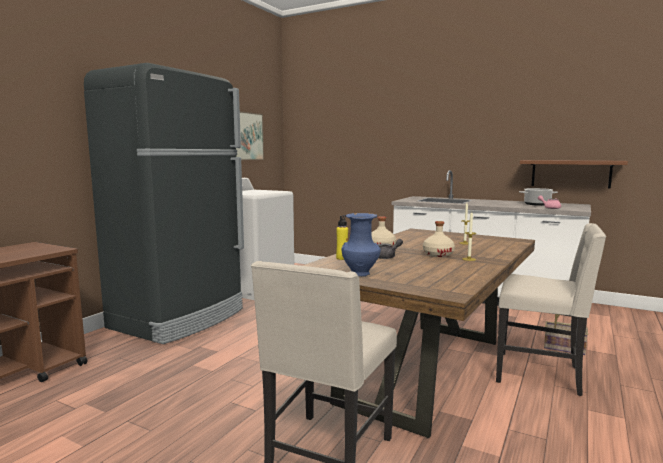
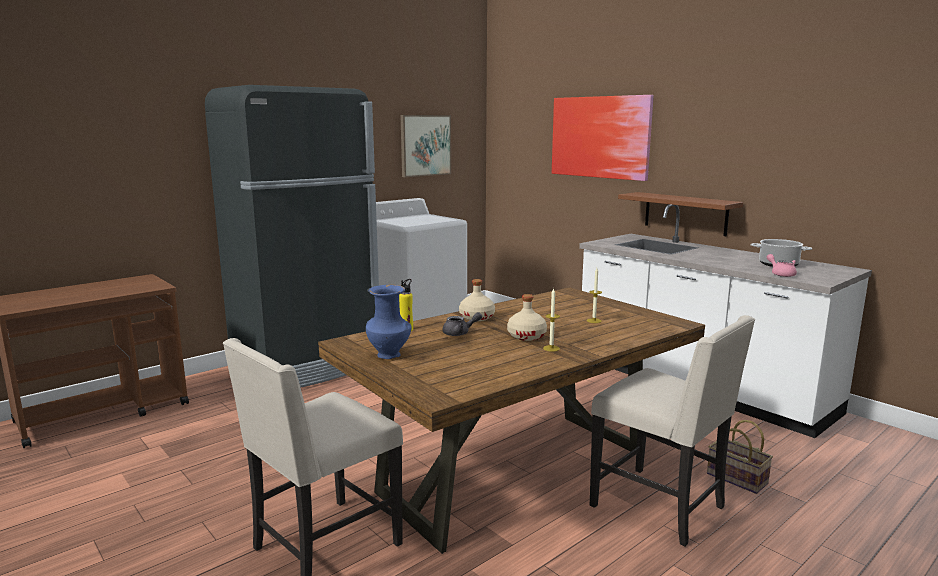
camera: 20 degrees right, 5 degrees up
brown shelf [520,160,628,188] -> brown shelf moved to [618,192,743,236]
none -> picture [552,95,654,181]

